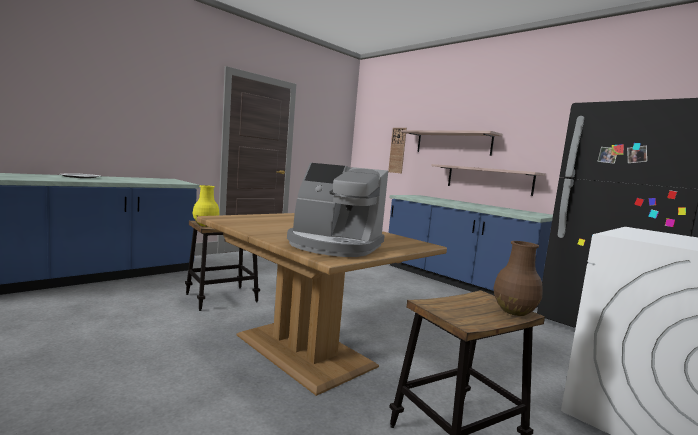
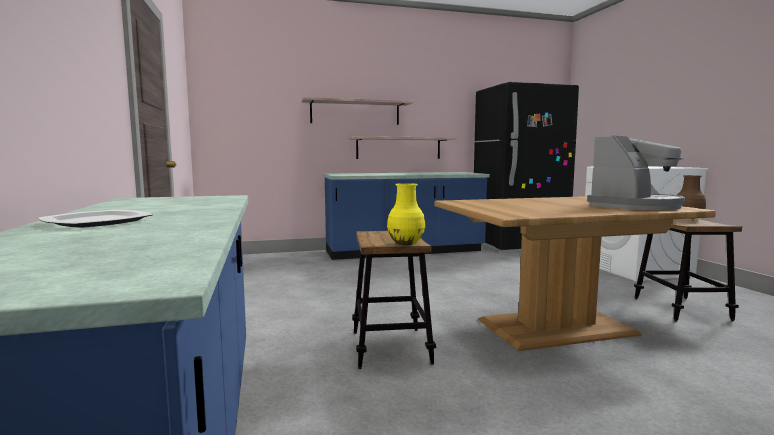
camera: 60 degrees left, 0 degrees up
wall clock [388,128,407,173] -> none

